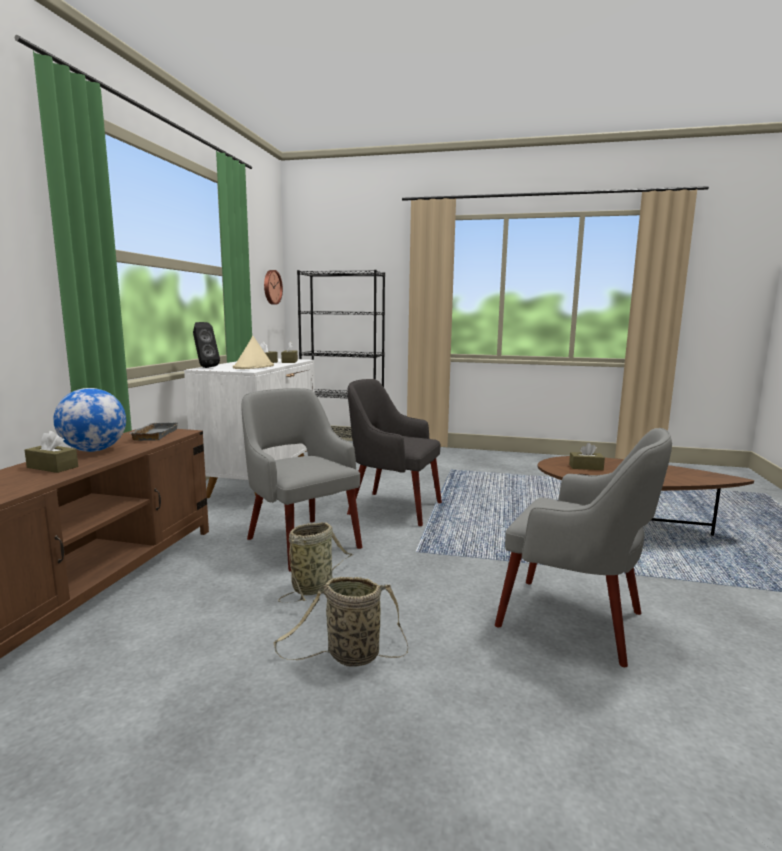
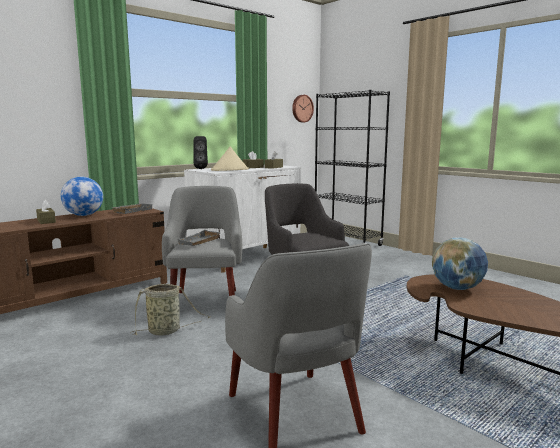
camera: 35 degrees right, 0 degrees up
basket [274,577,408,667] -> none
brown tissue box [569,443,605,470] -> globe [432,237,488,290]
none -> grey tray [178,230,220,246]

